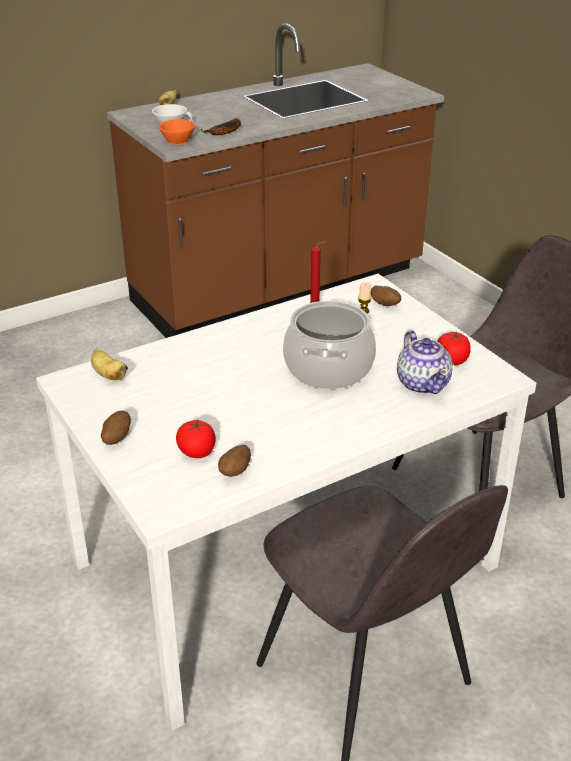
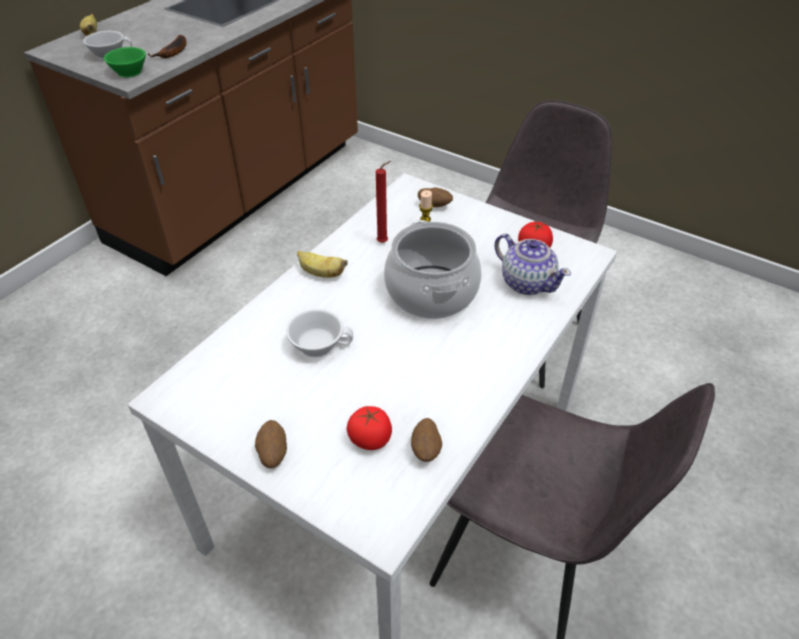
camera: 25 degrees left, 10 degrees up
banana [91,348,128,380] -> banana moved to [297,251,348,278]
orange cup [158,119,195,145] -> green cup [104,47,146,78]
none -> white cup [286,309,353,357]

